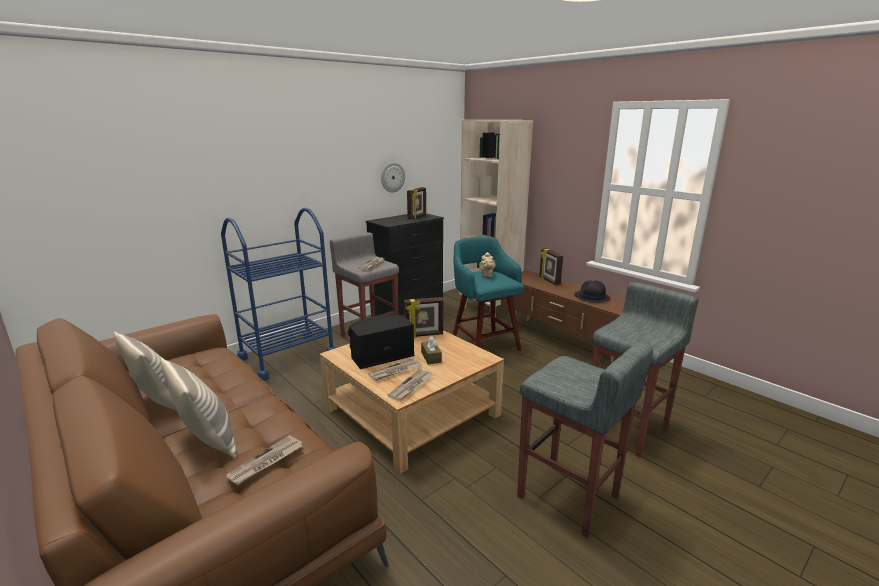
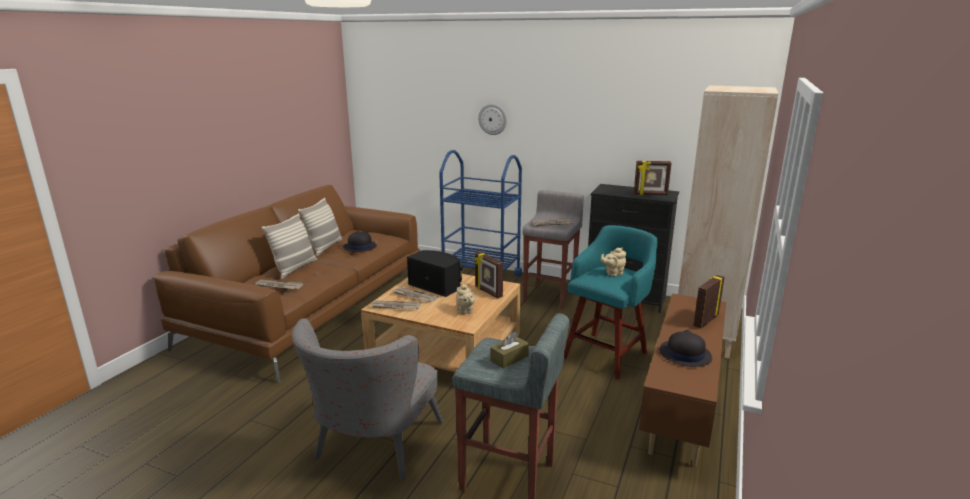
camera: 65 degrees right, 0 degrees up
wall clock [381,162,405,193] -> wall clock moved to [478,104,507,135]
brown tissue box [421,336,442,365] -> brown tissue box moved to [490,332,529,368]
grey stool [517,341,653,538] -> grey armchair [292,318,444,480]
none -> black hat [343,231,377,252]
none -> beige teapot [456,283,476,314]

